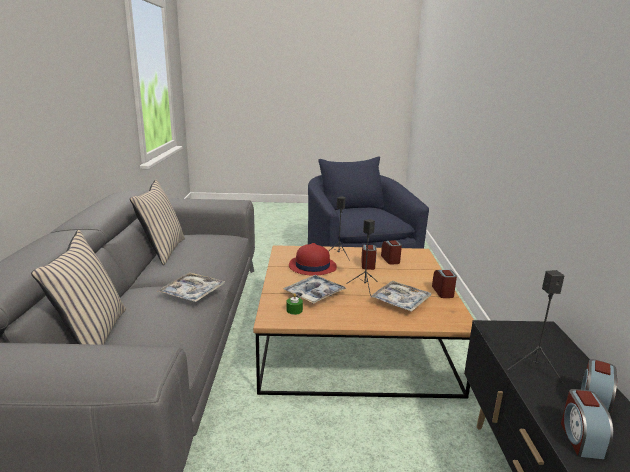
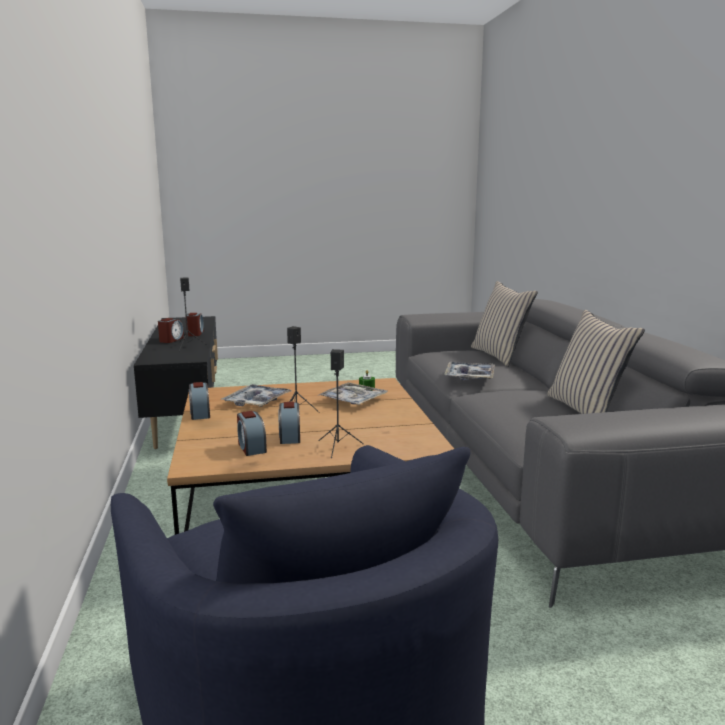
camera: 170 degrees right, 5 degrees down
red hat [289,243,337,276] -> none

